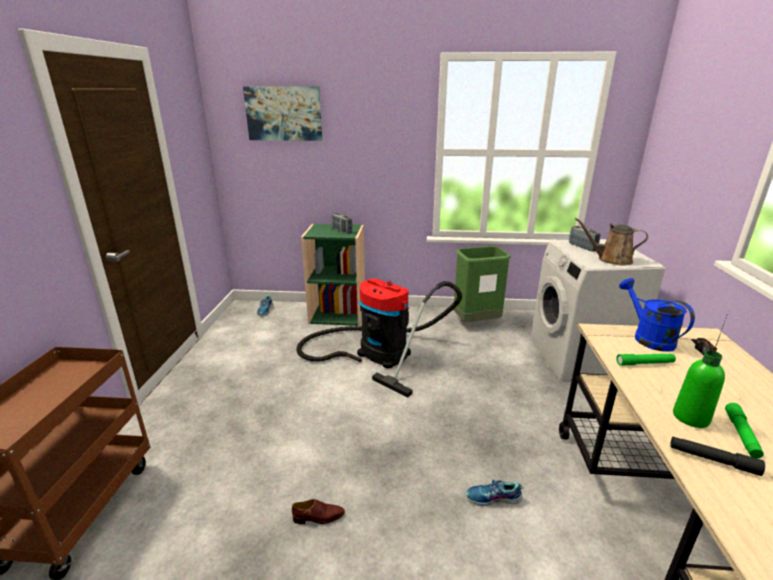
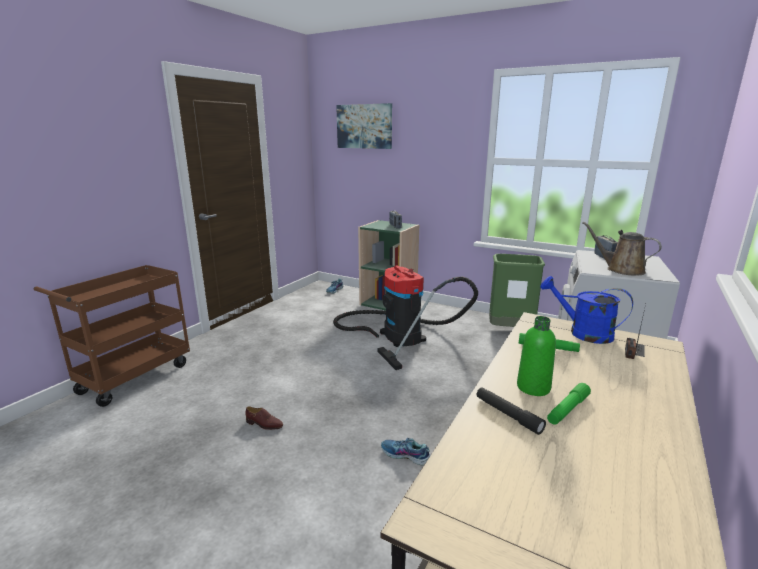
camera: 25 degrees right, 5 degrees down
blue watering can [619,278,695,352] -> blue watering can turned 60 degrees counterclockwise [540,276,633,344]

